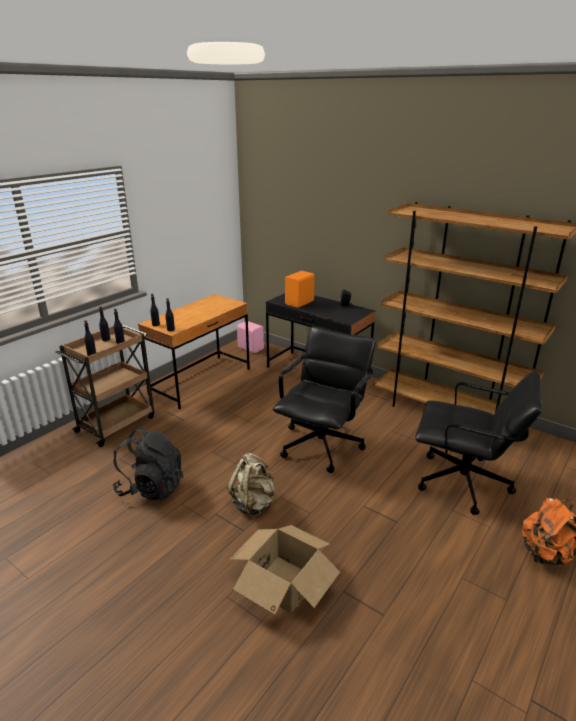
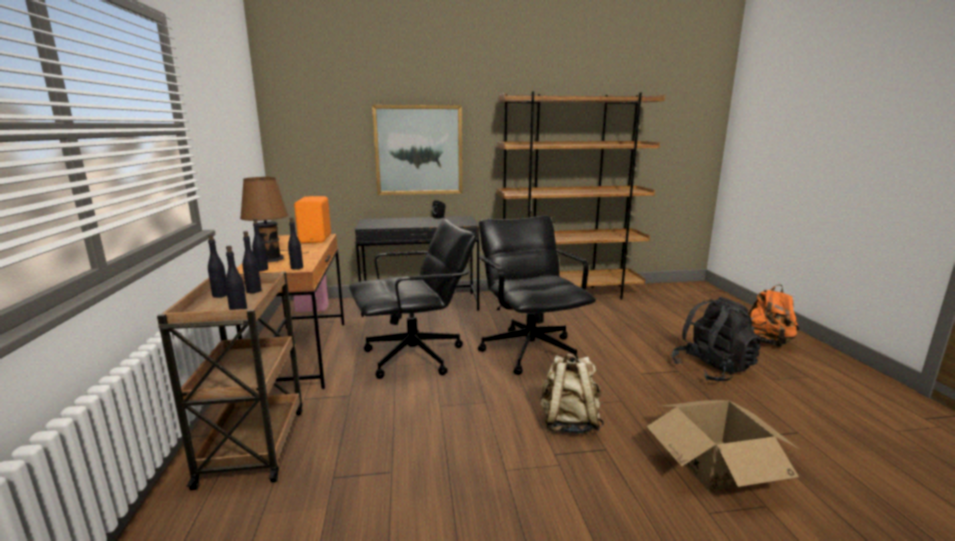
camera: 45 degrees left, 10 degrees down
black backpack [113,427,183,501] -> black backpack moved to [671,297,760,381]
orange speaker [285,271,315,308] -> orange speaker moved to [294,196,331,243]
black office chair [415,370,542,515] -> black office chair moved to [349,219,476,379]
none -> brown table lamp [240,177,308,262]
none -> picture [372,105,462,195]

